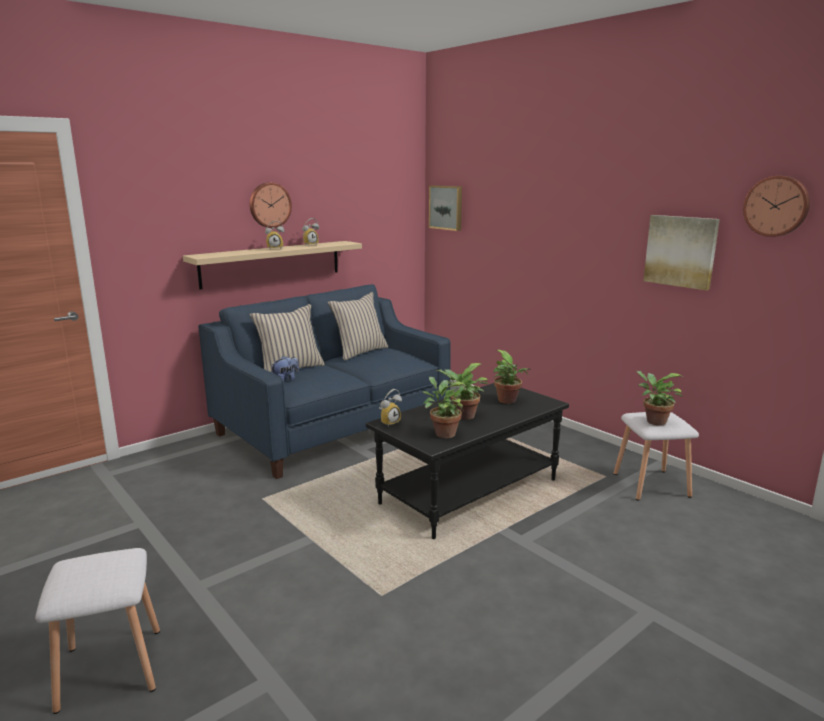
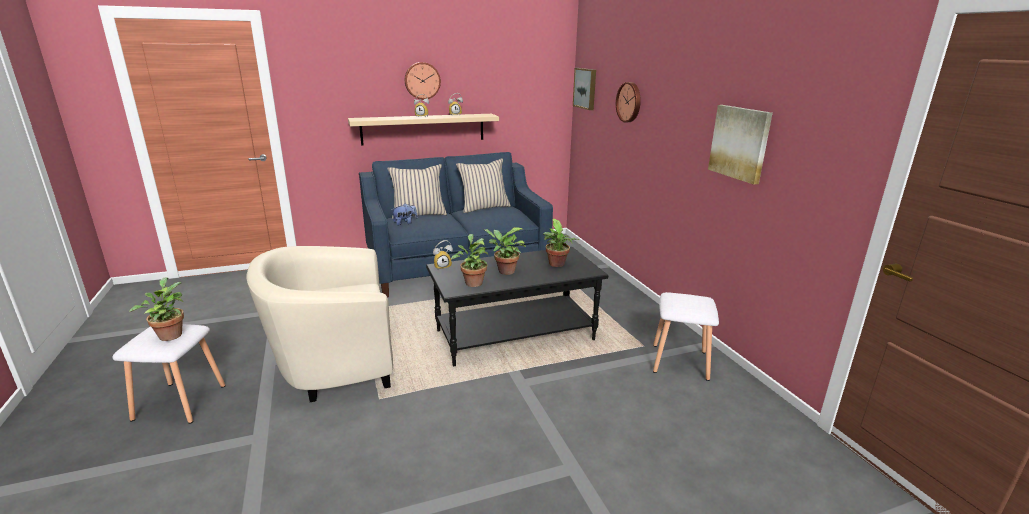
camera: 20 degrees right, 5 degrees up
potted plant [636,371,683,426] -> potted plant moved to [129,278,184,341]
wall clock [743,176,810,237] -> wall clock moved to [616,82,641,122]
none -> beige armchair [246,246,393,402]

